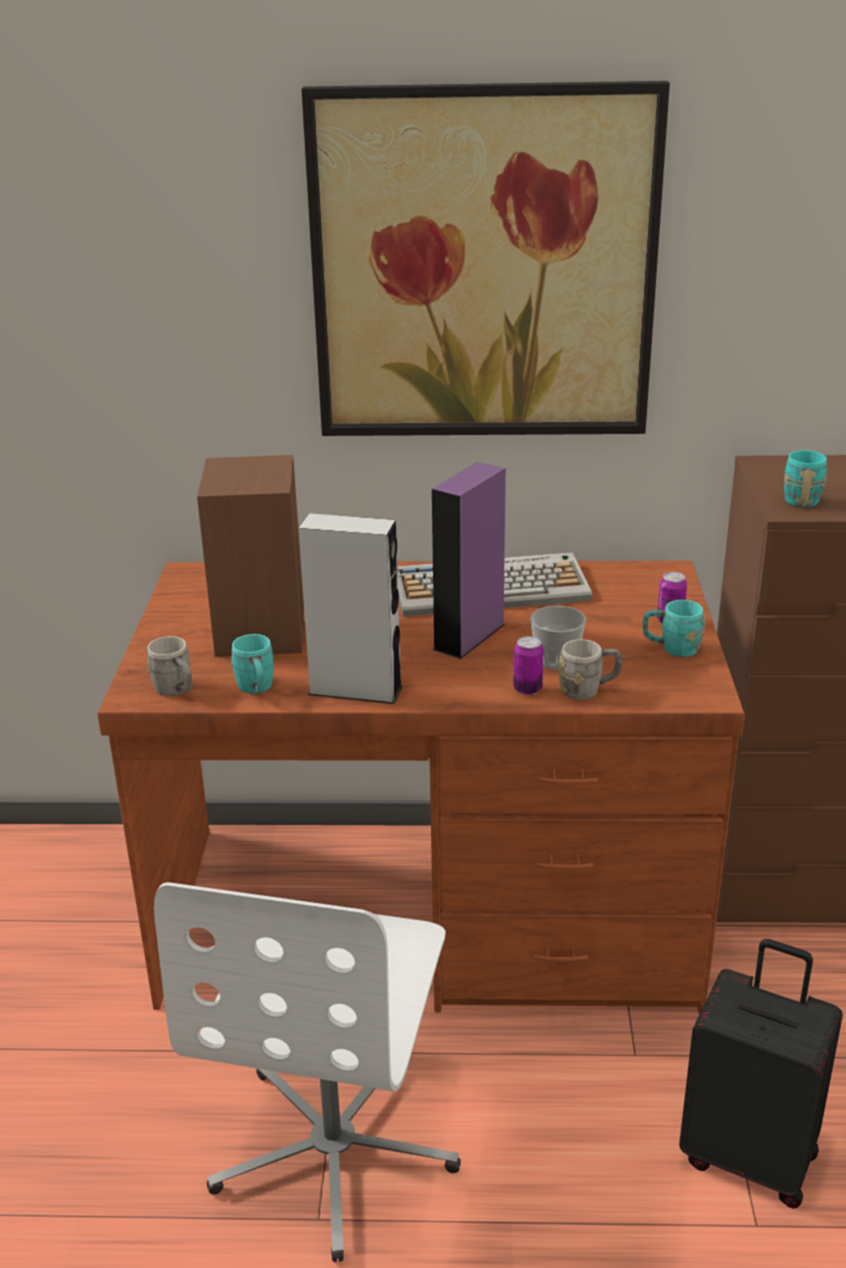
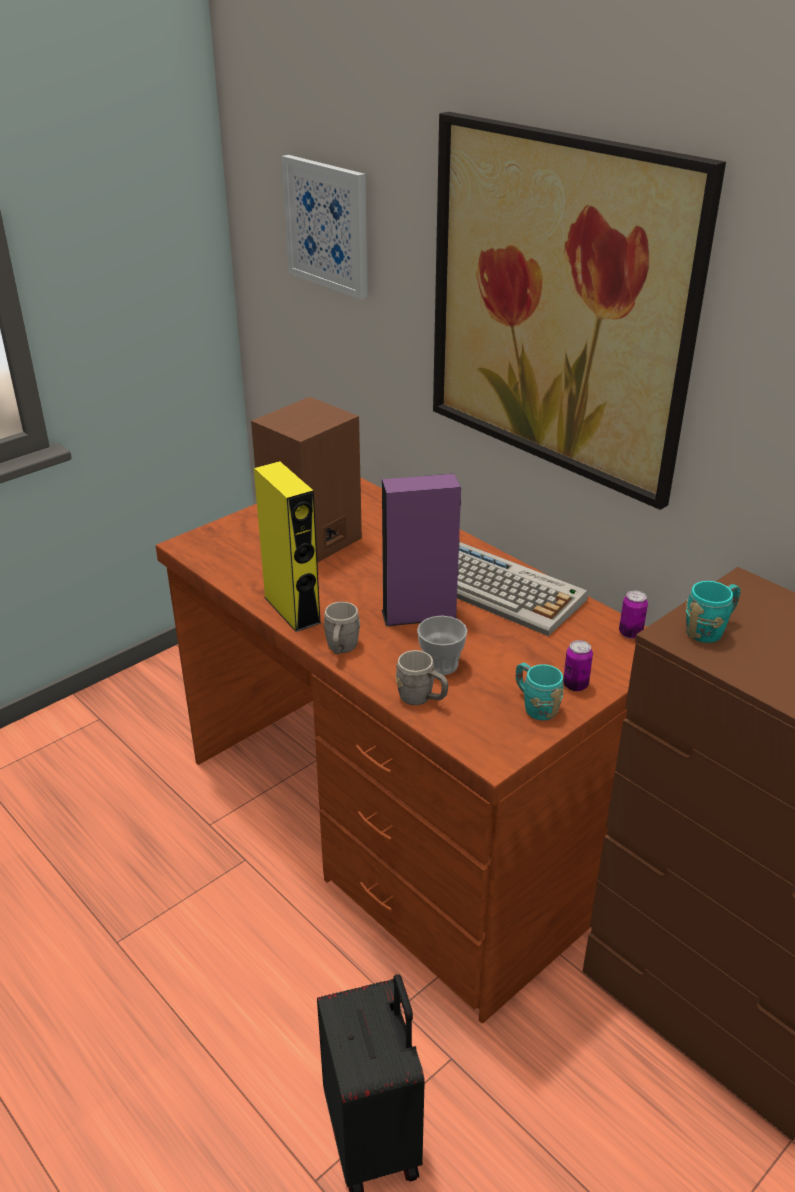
camera: 45 degrees right, 5 degrees up
grey mug [147,636,192,696] -> grey mug moved to [324,602,361,654]
white office chair [154,882,461,1262] -> none
turquoise mug [231,634,274,694] -> none
grey speaker [298,513,403,704] -> yellow speaker [254,461,321,632]
can [513,636,544,695] -> can moved to [619,590,648,639]
none -> picture [282,155,368,299]

